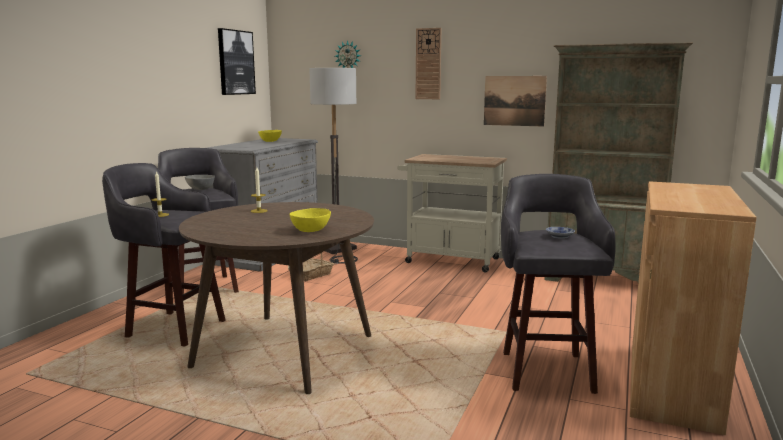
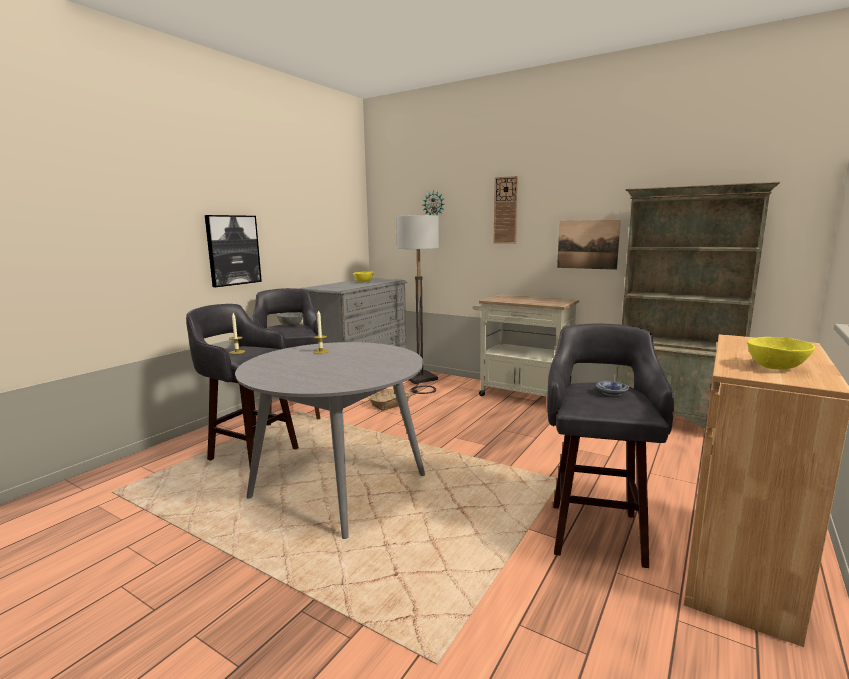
camera: 10 degrees right, 0 degrees up
brown dining table [179,202,374,394] -> grey dining table [235,342,425,539]
picture [218,28,256,95] -> picture moved to [205,215,262,287]
yellow bowl [289,208,331,232] -> yellow bowl moved to [747,337,815,370]

